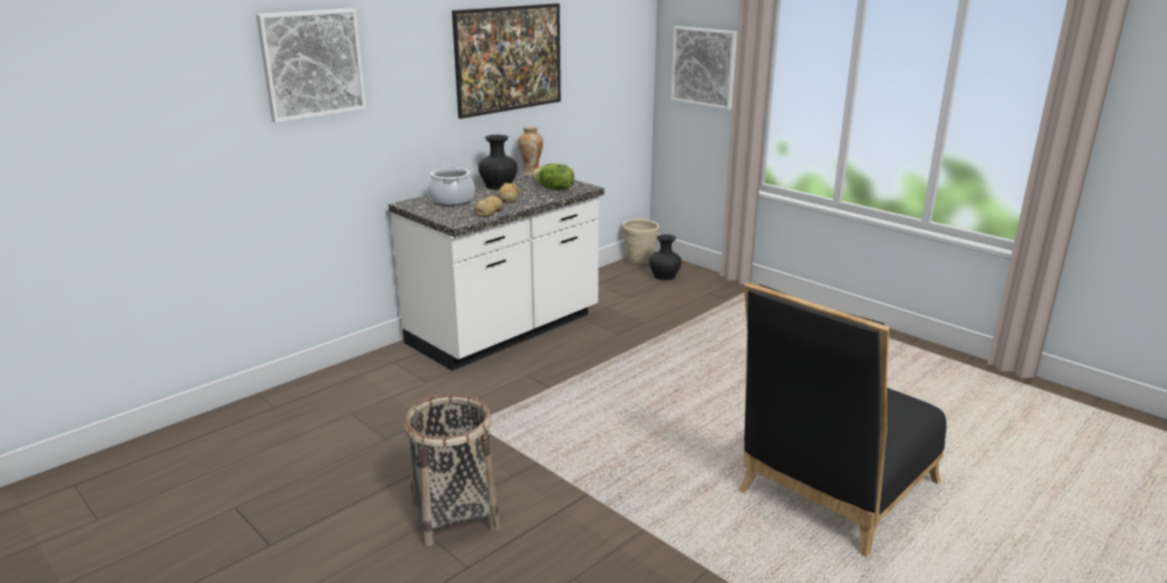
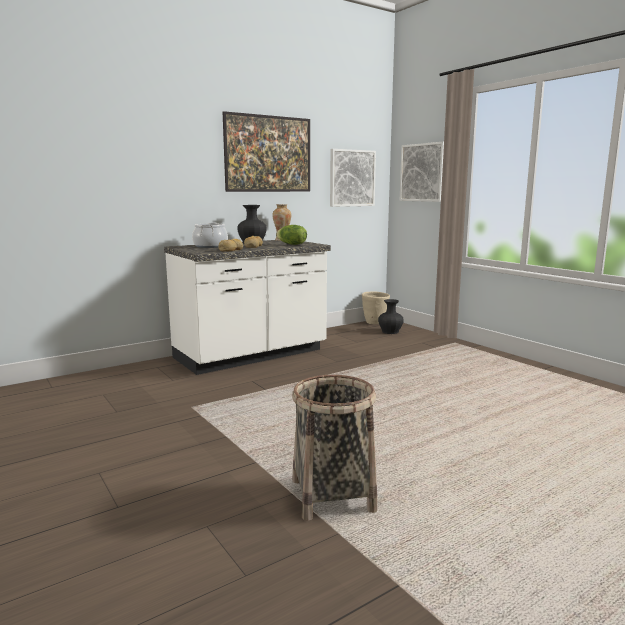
camera: 10 degrees right, 10 degrees down
picture [256,8,366,123] -> picture moved to [330,149,376,207]
basket [404,394,500,546] -> basket moved to [292,375,377,521]
black chair [738,282,946,557] -> none

